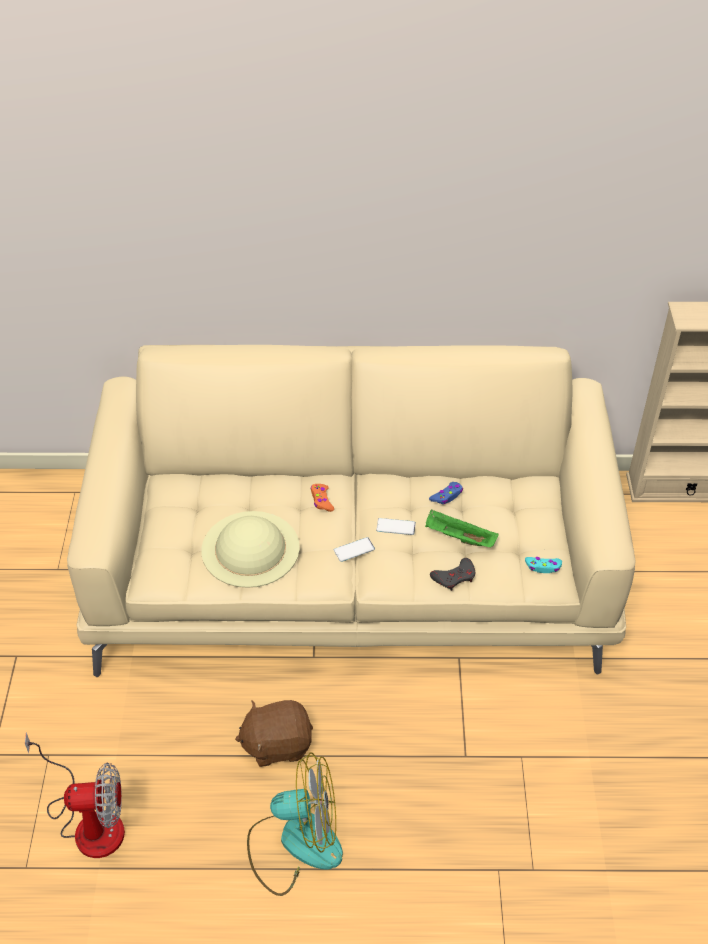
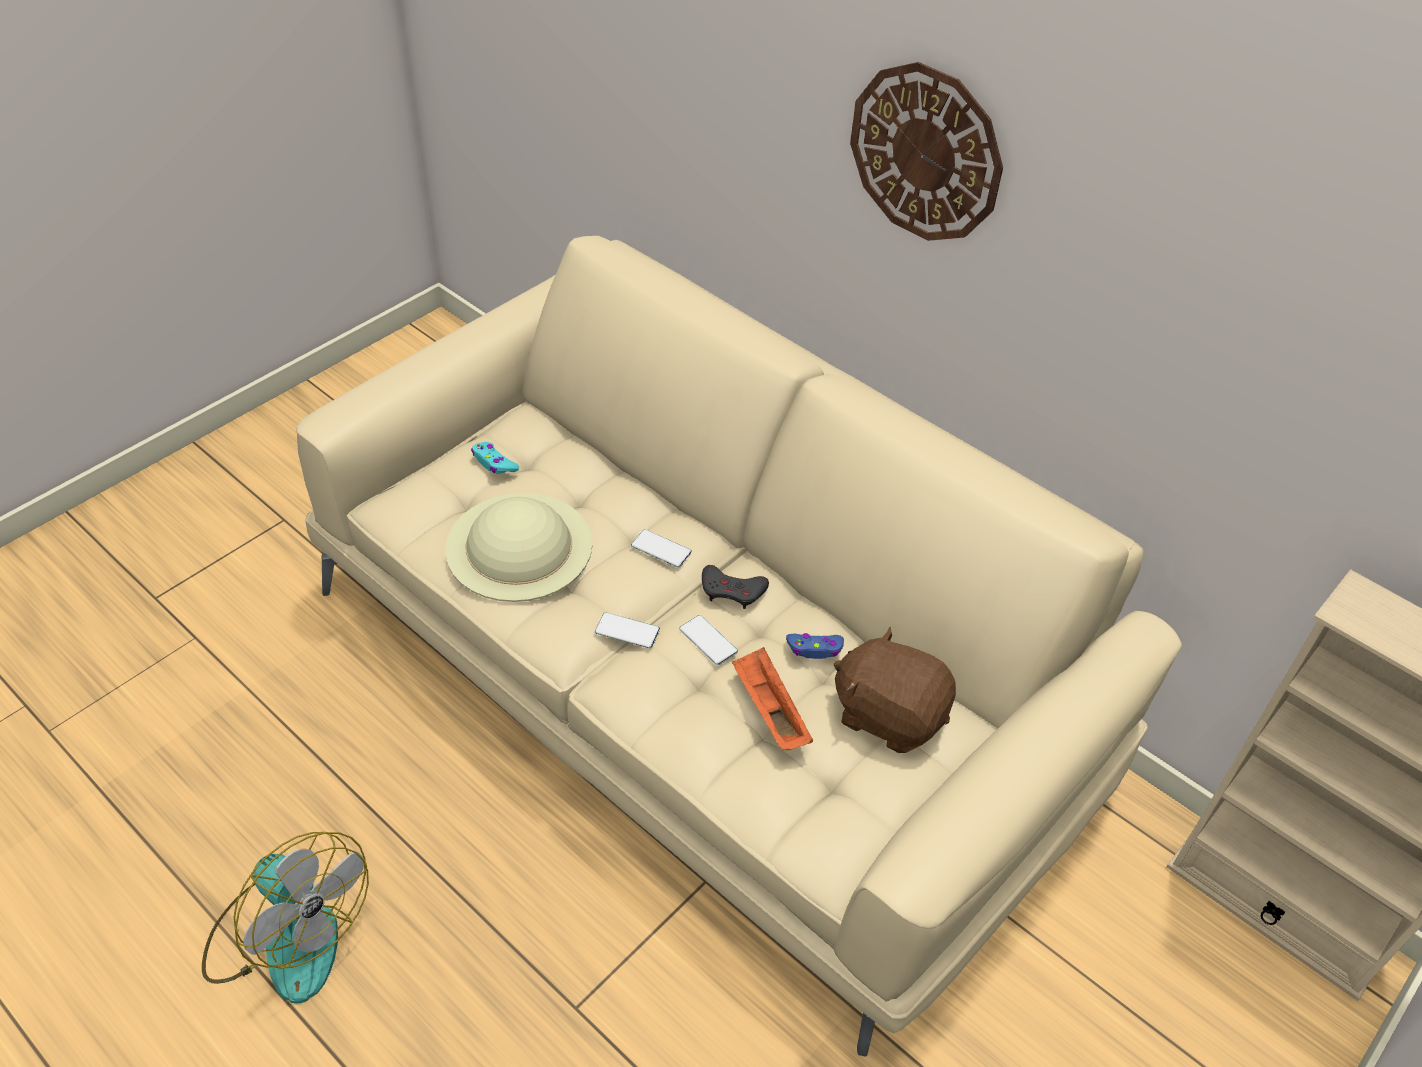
camera: 40 degrees right, 0 degrees up
fan [25,732,125,858] -> none
brown plush toy [235,700,313,767] -> brown plush toy moved to [834,627,956,753]
orange game controller [311,484,334,512] -> phone [631,529,692,567]
green tray [425,510,499,547] -> orange tray [732,647,813,750]
grey game controller [430,558,475,591] -> grey game controller moved to [702,565,769,609]
turquoise game controller [525,557,562,573] -> turquoise game controller moved to [471,442,519,474]
none -> wall clock [850,62,1003,241]

